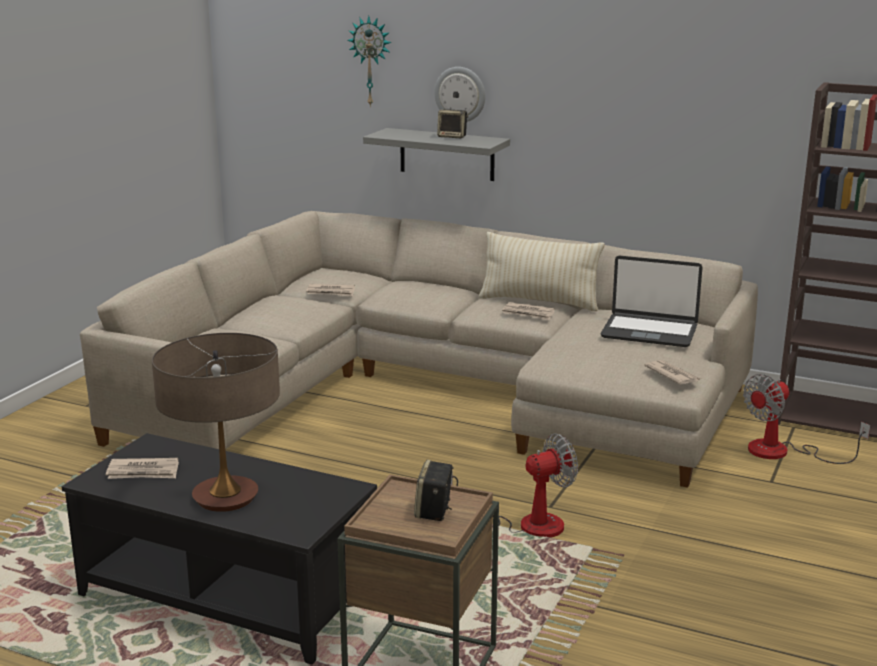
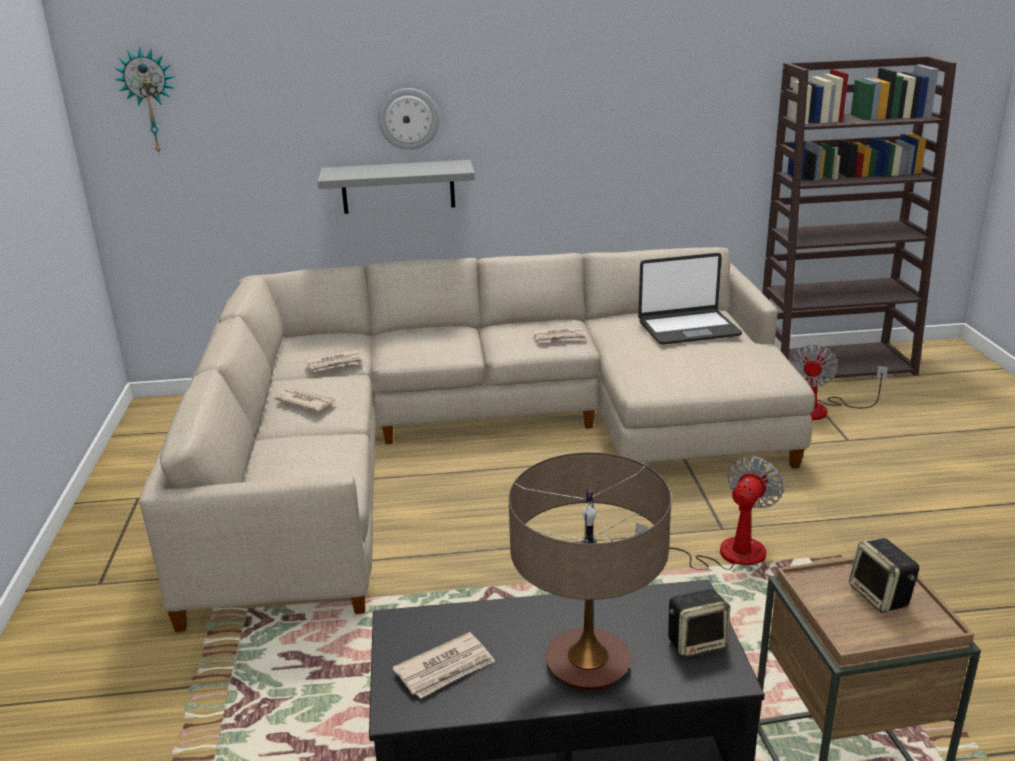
camera: 30 degrees left, 5 degrees up
wall clock [348,16,391,107] -> wall clock moved to [115,47,175,153]
speaker [437,109,469,138] -> speaker moved to [668,589,730,658]
beige pillow [479,232,605,311] -> none
newspaper [644,360,701,385] -> newspaper moved to [274,388,335,411]

